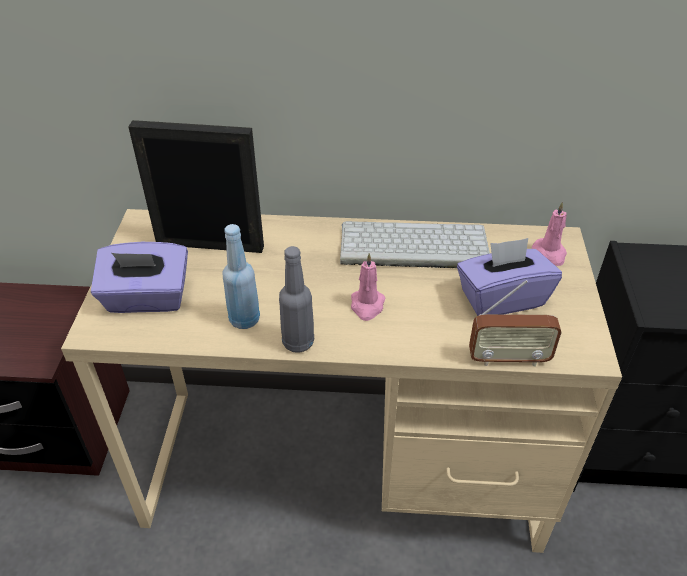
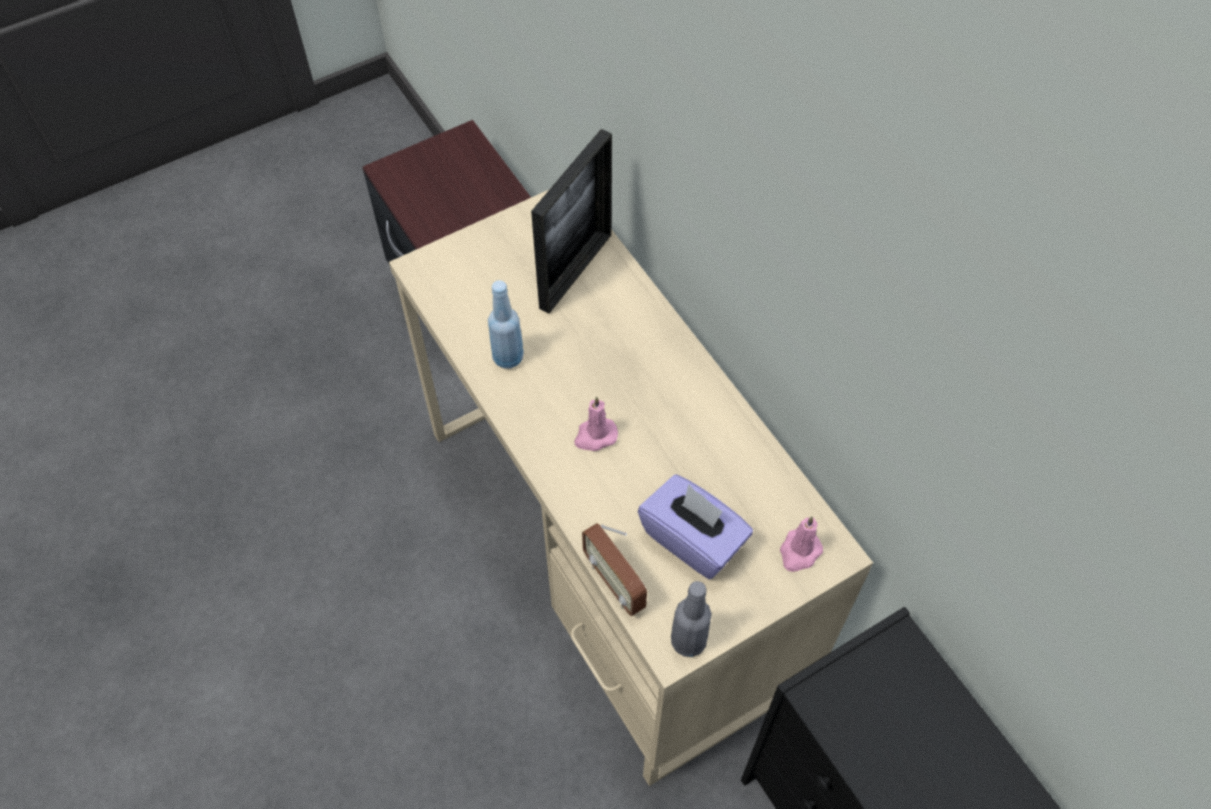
camera: 55 degrees right, 15 degrees up
purple tissue box [91,242,188,313] -> none
picture frame [128,120,264,253] -> picture frame turned 60 degrees clockwise [531,129,612,314]
grey bottle [279,246,314,353] -> grey bottle moved to [671,581,712,657]
keyboard [340,221,490,268] -> none

